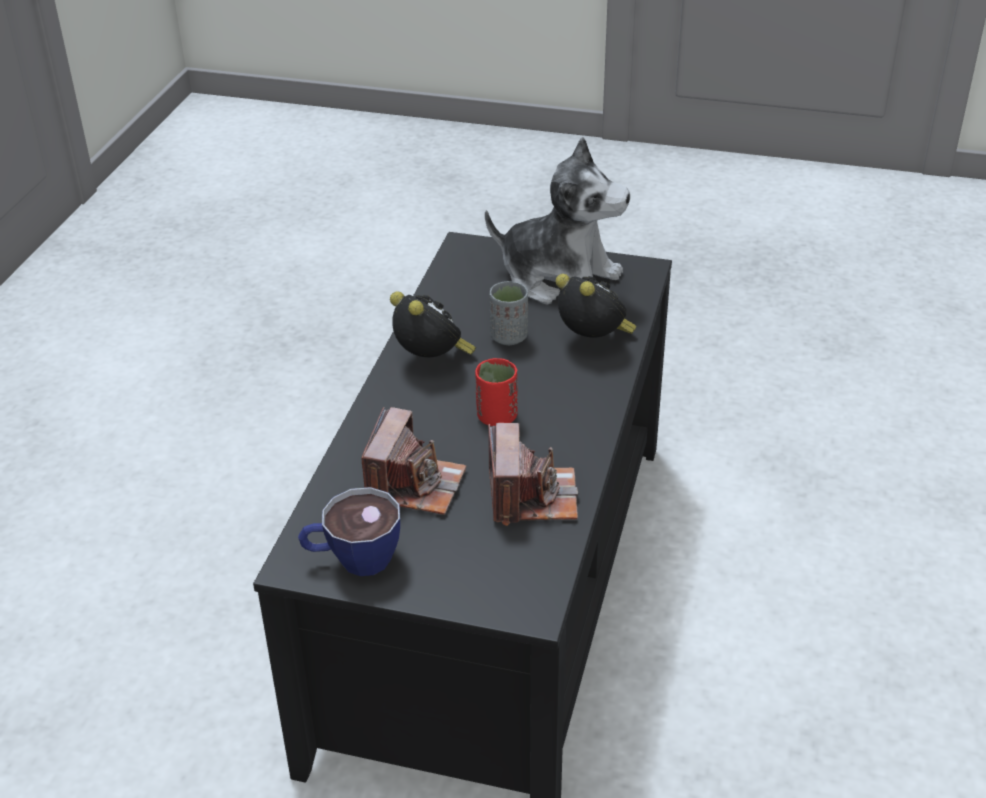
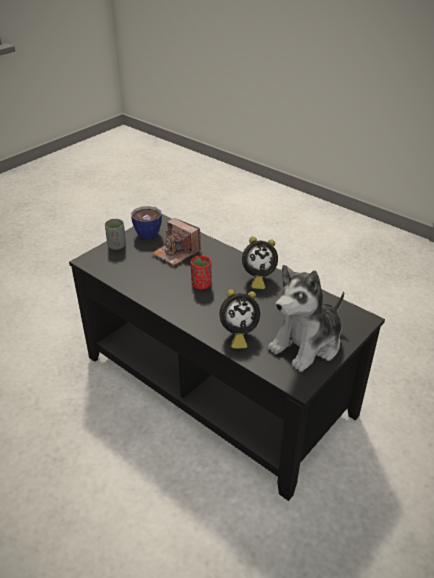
camera: 115 degrees right, 0 degrees up
camera [488,423,578,526] -> none
grey cup [490,281,528,345] -> grey cup moved to [105,219,126,250]

